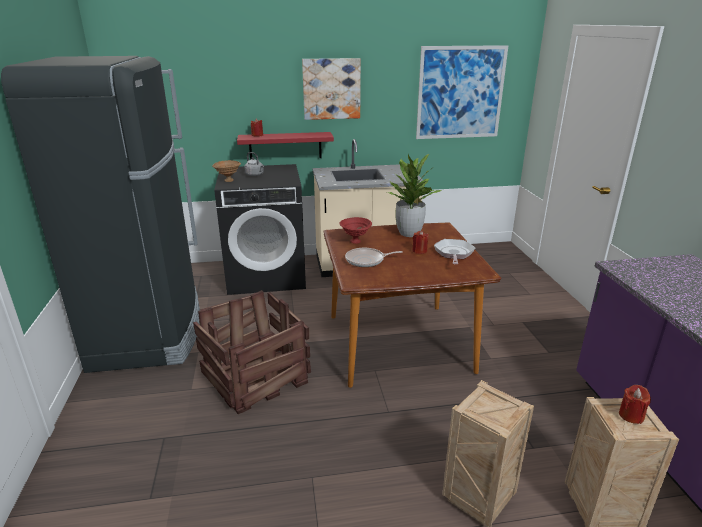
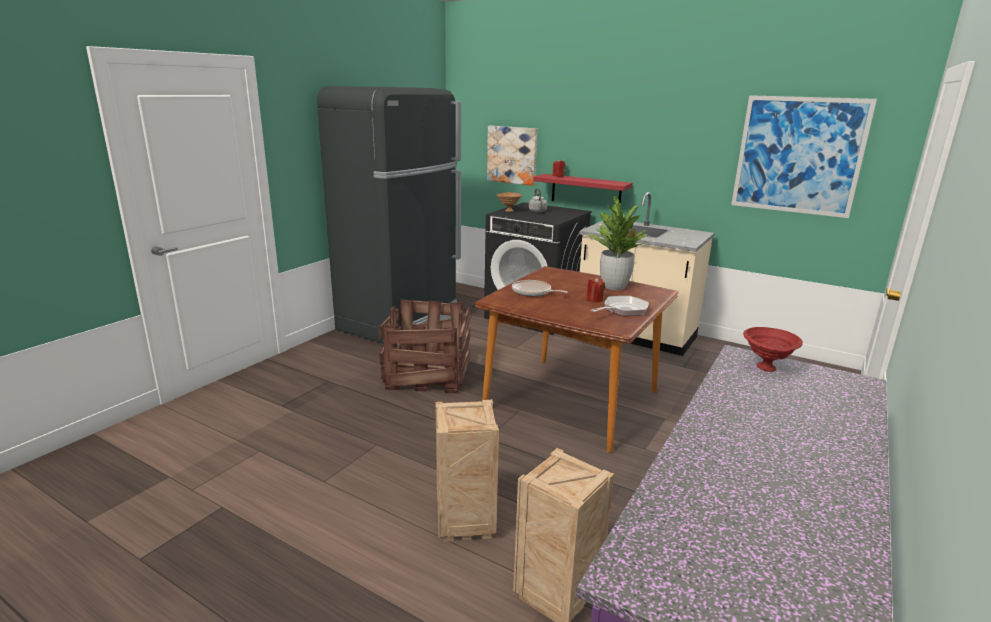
camera: 40 degrees right, 5 degrees down
picture [302,58,361,120] -> picture moved to [487,126,537,186]
red bowl [339,217,372,244] -> red bowl moved to [743,327,803,372]
red candle [619,385,651,424] -> none

